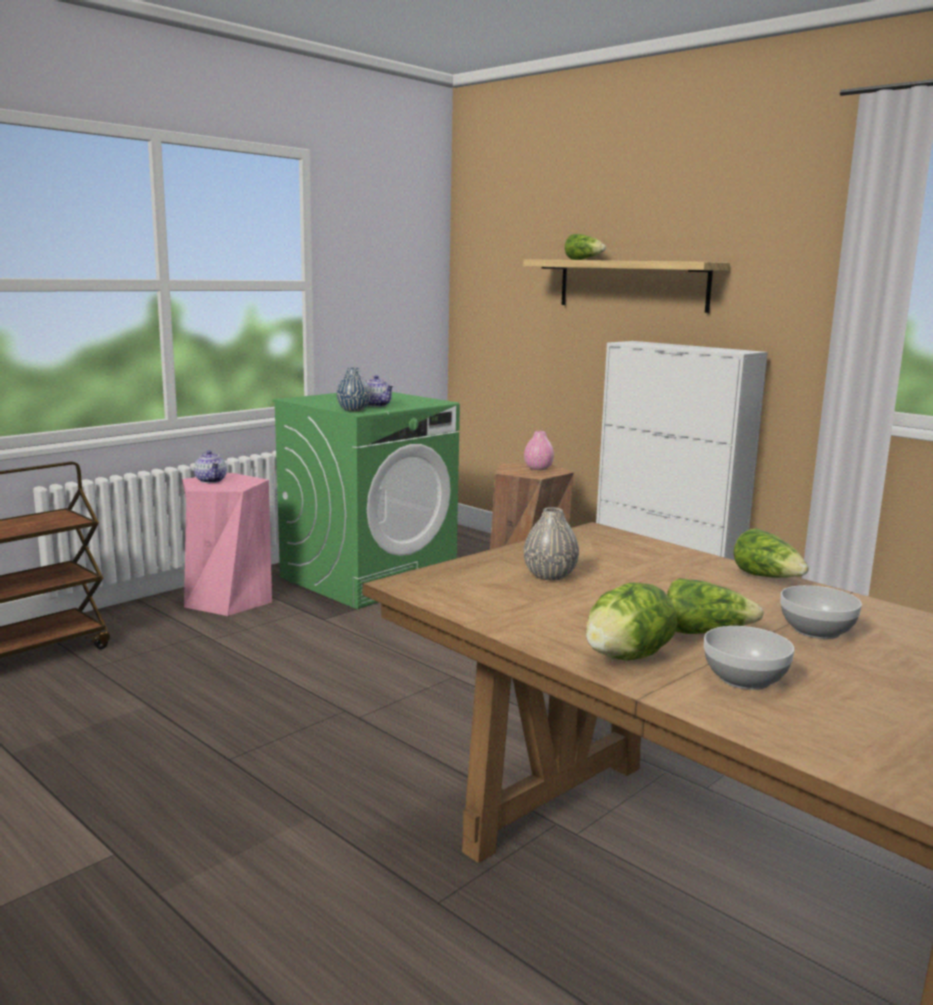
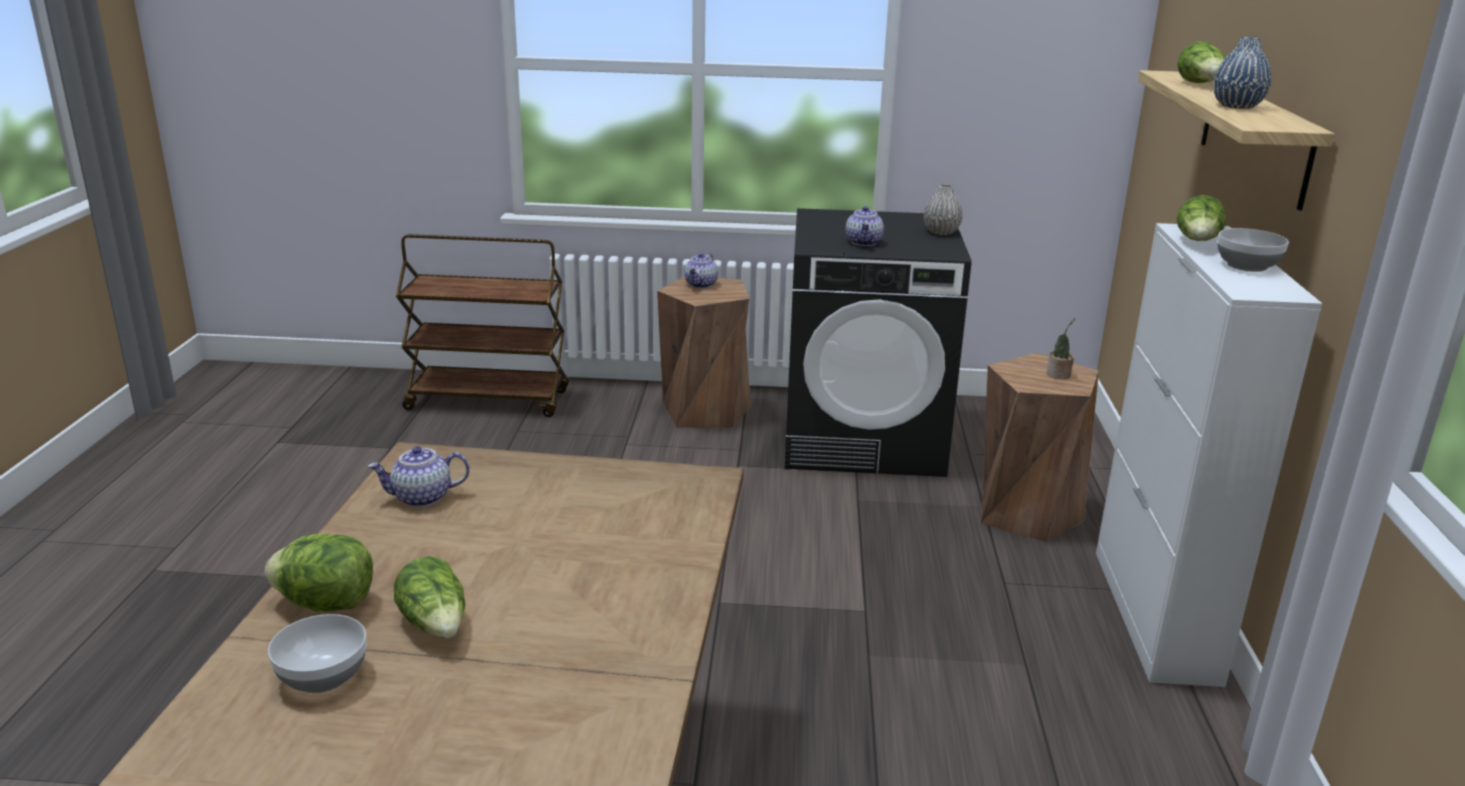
camera: 50 degrees right, 10 degrees up
pink stool [182,473,272,616] -> brown stool [657,277,751,428]
green washing machine [272,392,460,609] -> black washing machine [785,208,972,477]
blue vase [337,368,370,411] -> blue vase moved to [1213,37,1271,109]
pink vase [524,431,554,470] -> potted plant [1047,317,1075,379]
grey vase [524,507,579,580] -> grey vase moved to [924,184,963,235]
lettuce [733,528,809,578] -> lettuce moved to [1177,195,1226,241]
bowl [780,585,862,639] -> bowl moved to [1218,228,1289,272]
none -> teapot [368,446,470,507]

